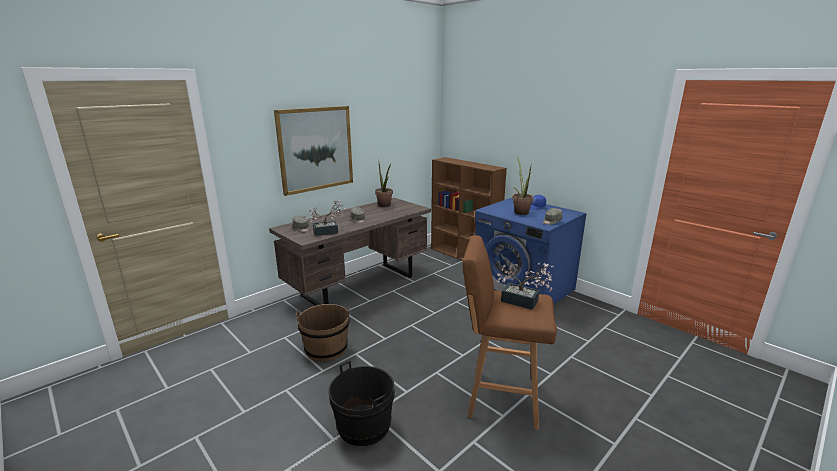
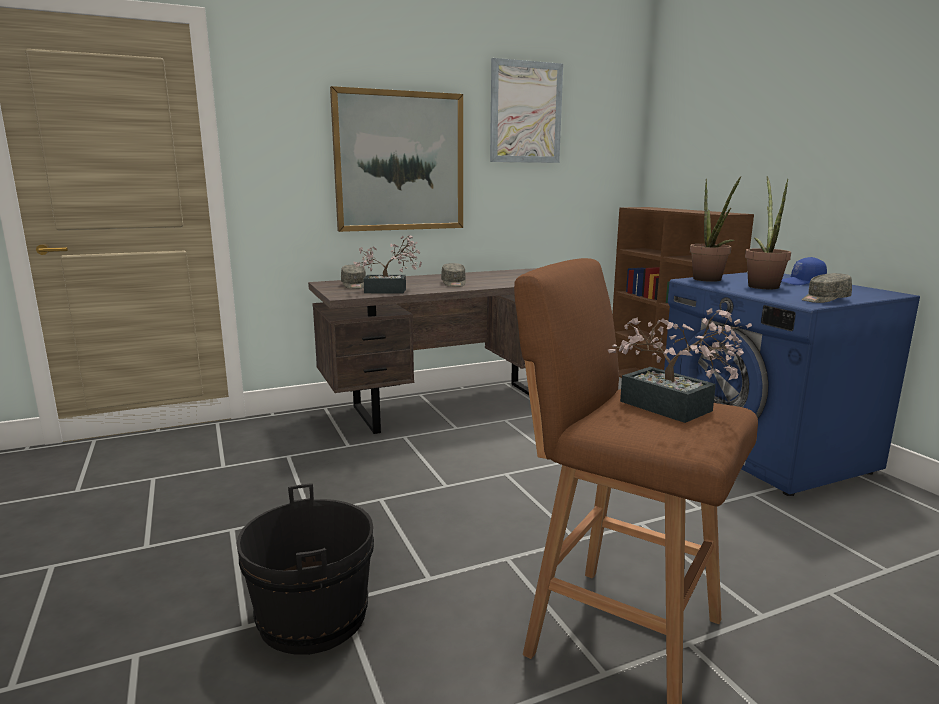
camera: 20 degrees right, 5 degrees down
brown bucket [296,304,350,362] -> none
potted plant [375,164,393,207] -> potted plant moved to [690,176,742,282]
none -> picture [490,58,563,163]

